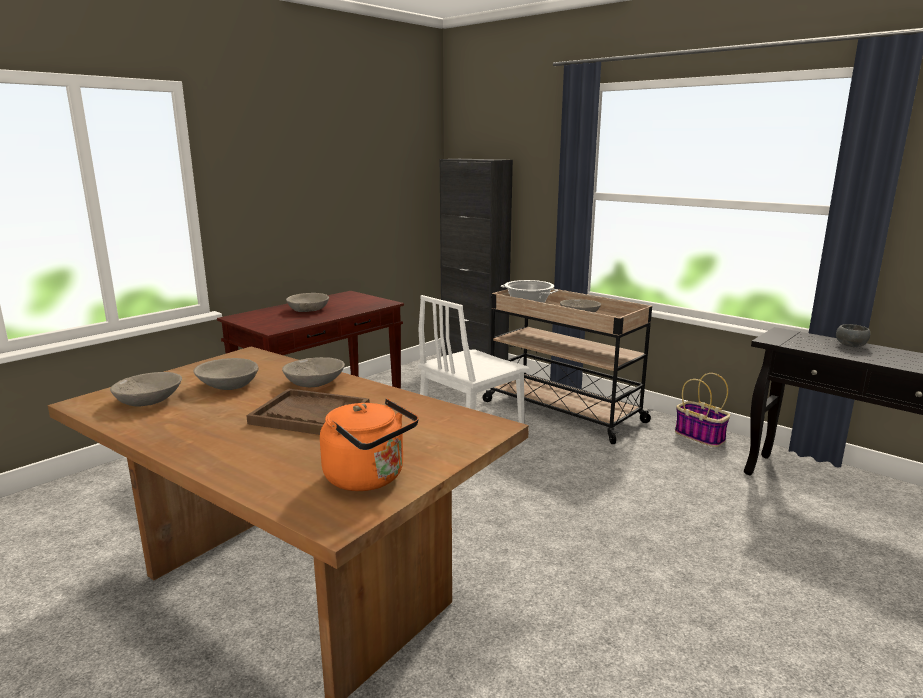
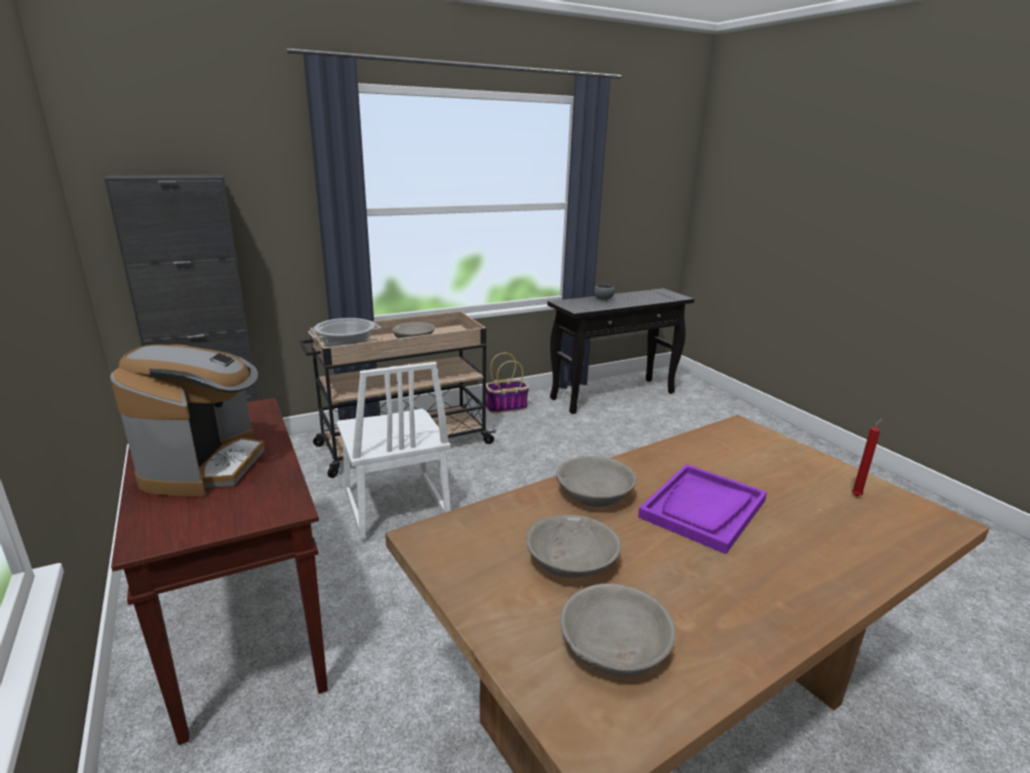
camera: 70 degrees left, 5 degrees up
brown tray [246,389,369,435] -> purple tray [638,464,767,554]
grey bowl [286,293,329,312] -> coffee machine [110,344,265,497]
orange kettle [320,399,418,491] -> red candle [852,419,882,496]

